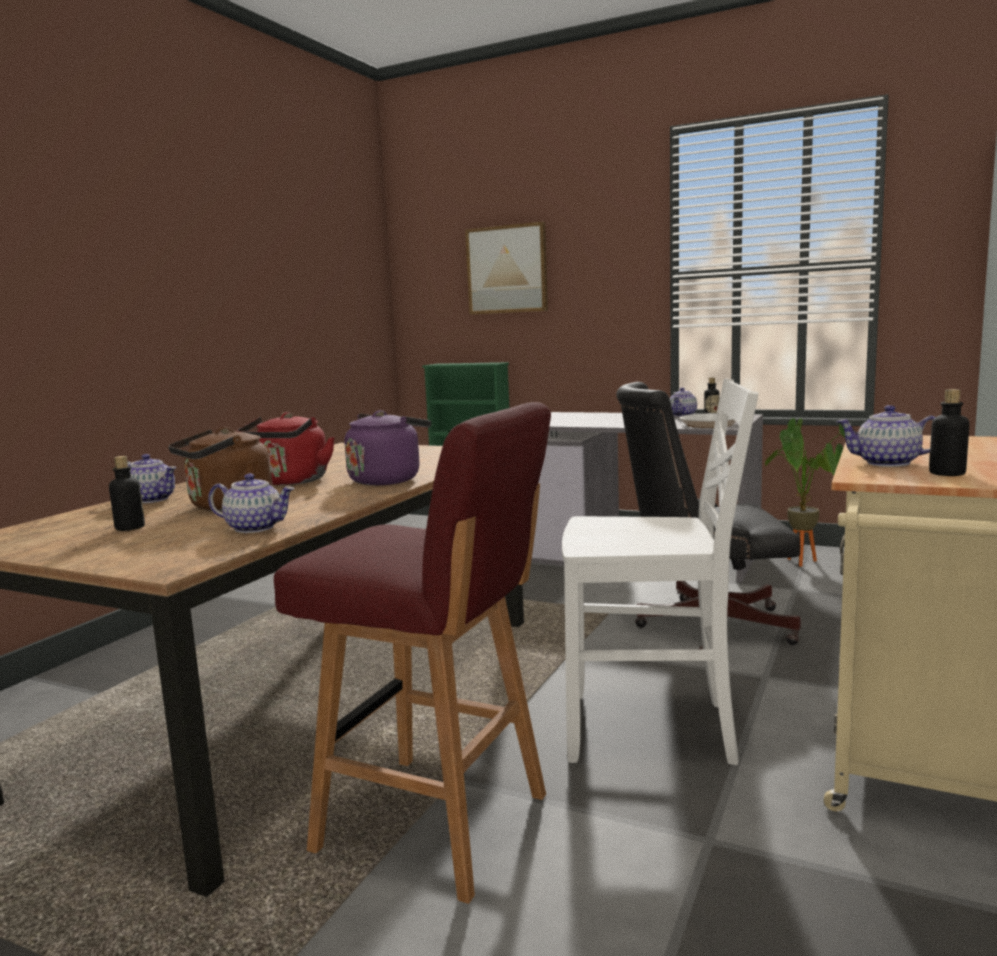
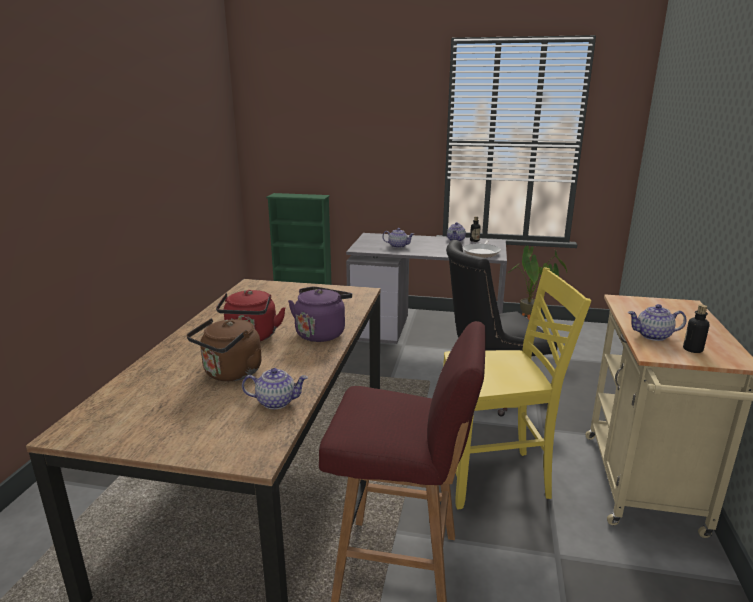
camera: 15 degrees left, 10 degrees up
bottle [109,456,145,531] -> none
teapot [127,454,176,503] -> teapot moved to [382,228,414,248]
picture [465,222,548,315] -> none
white chair [562,378,758,765] -> yellow chair [443,267,591,509]

